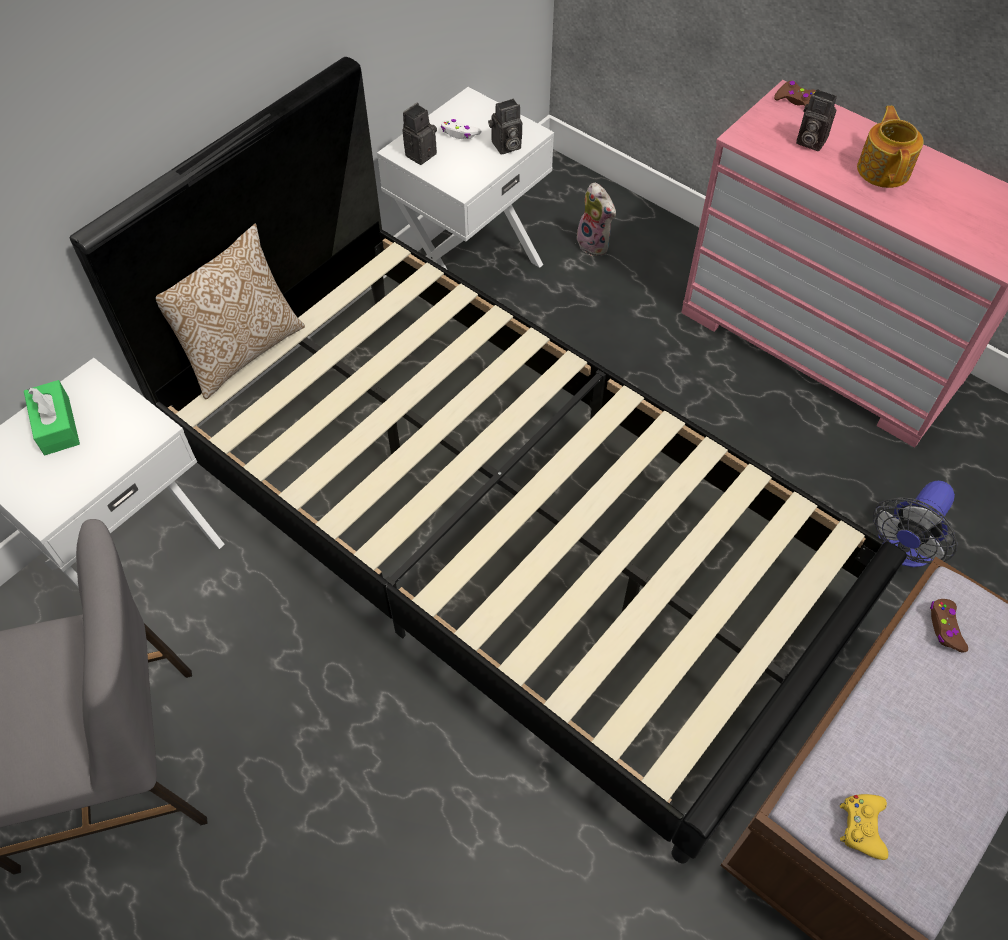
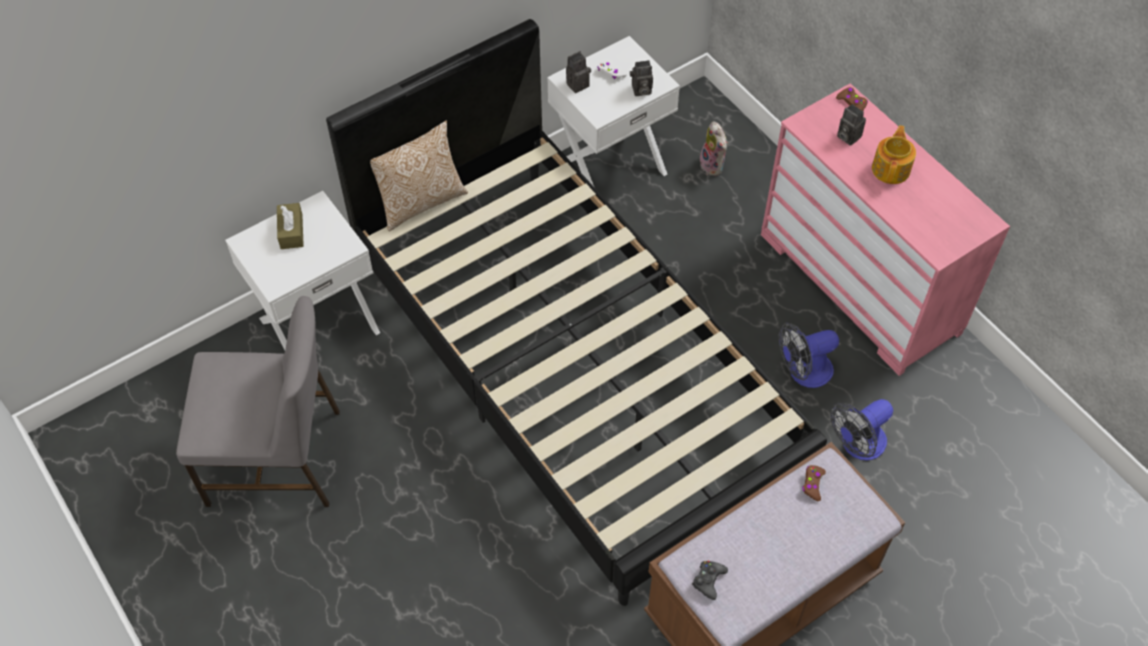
camera: 15 degrees right, 0 degrees up
green tissue box [24,380,80,455] -> brown tissue box [277,203,304,249]
yellow game controller [840,794,888,860] -> black game controller [692,560,728,600]
none -> fan [779,323,839,388]

